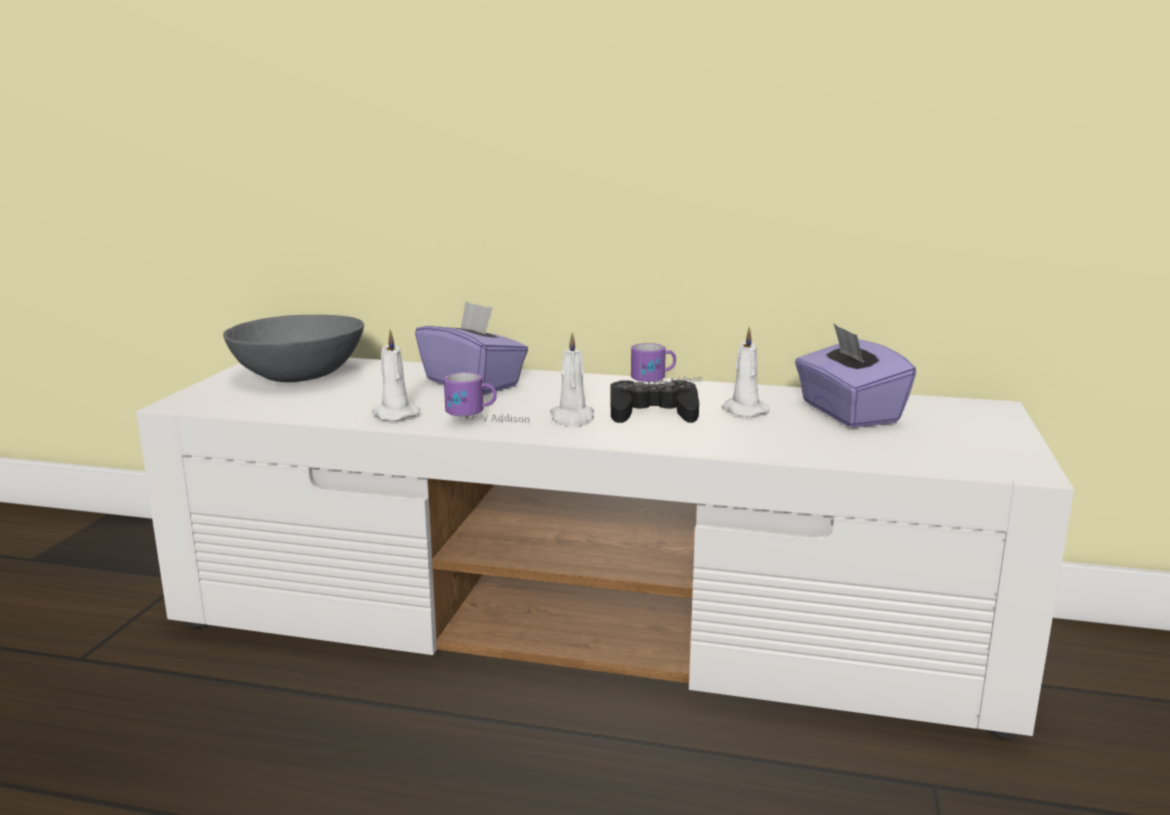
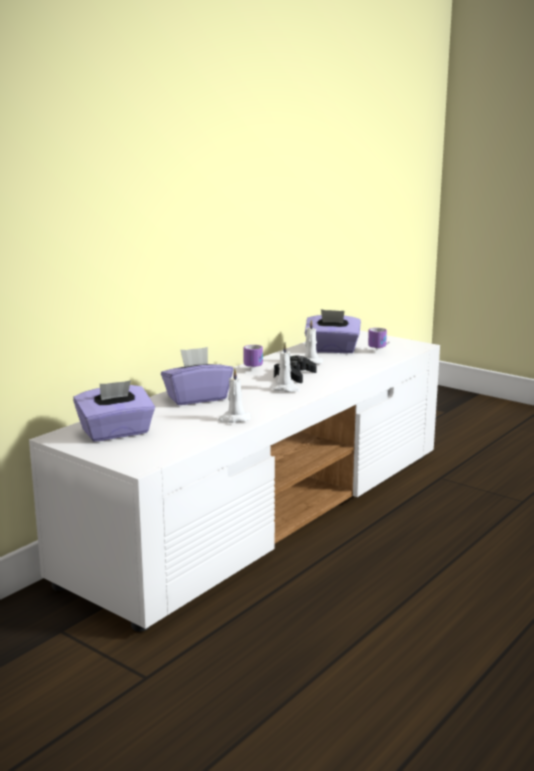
camera: 65 degrees left, 0 degrees up
grey bowl [223,315,364,382] -> purple tissue box [73,380,155,442]
mug [444,372,529,423] -> mug moved to [368,328,390,350]

